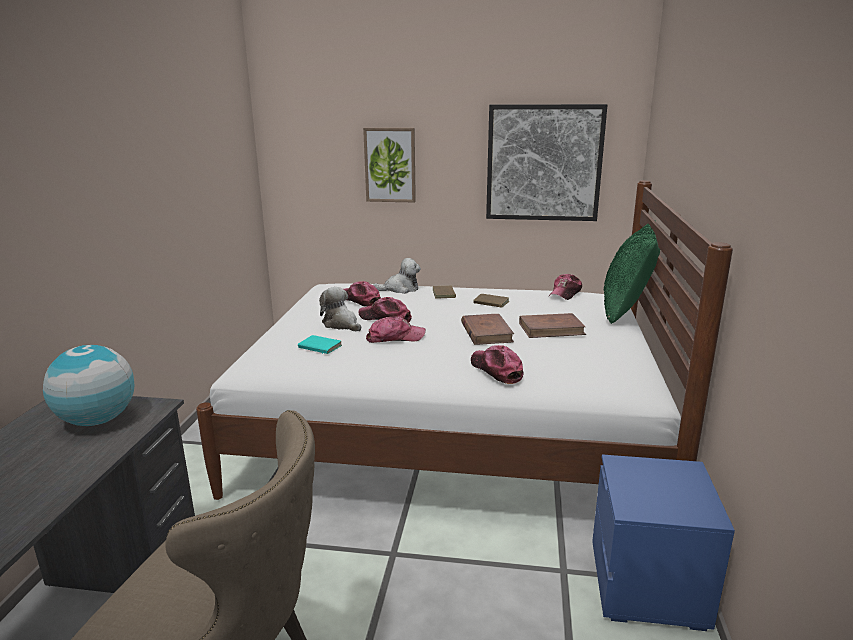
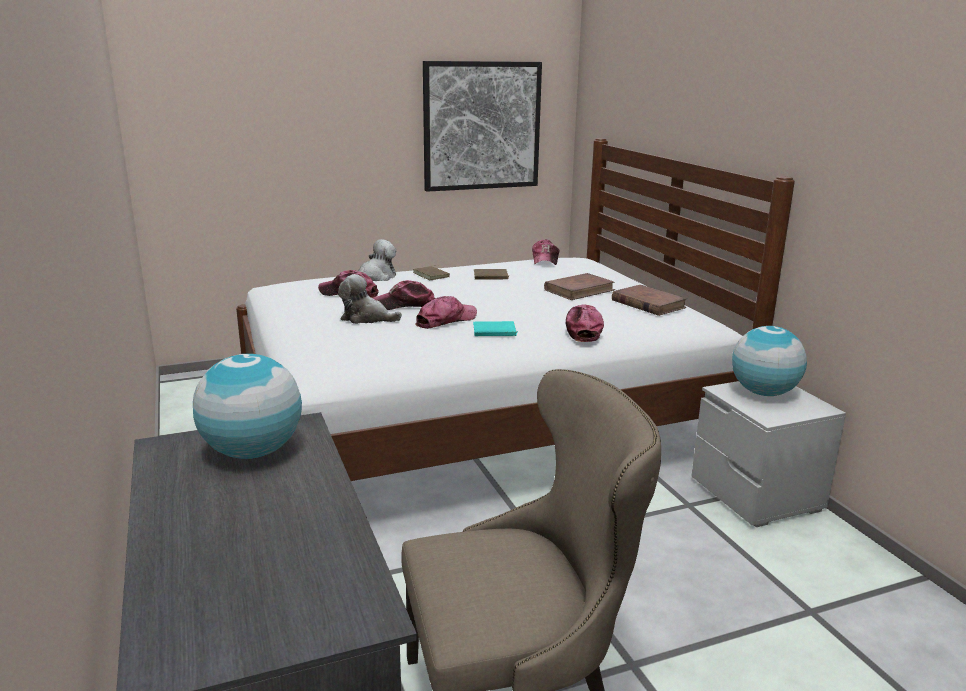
camera: 30 degrees left, 0 degrees up
turquoise book [298,335,342,354] -> turquoise book moved to [473,321,518,336]
picture [363,128,416,202] -> none
brown book [461,314,514,345] -> brown book moved to [612,285,687,316]
cap [471,345,523,384] -> cap turned 60 degrees clockwise [566,305,604,342]
blue nightstand [592,454,735,631] -> white nightstand [691,381,846,527]
green pillow [604,220,660,324] -> none
none -> globe [732,326,807,396]

